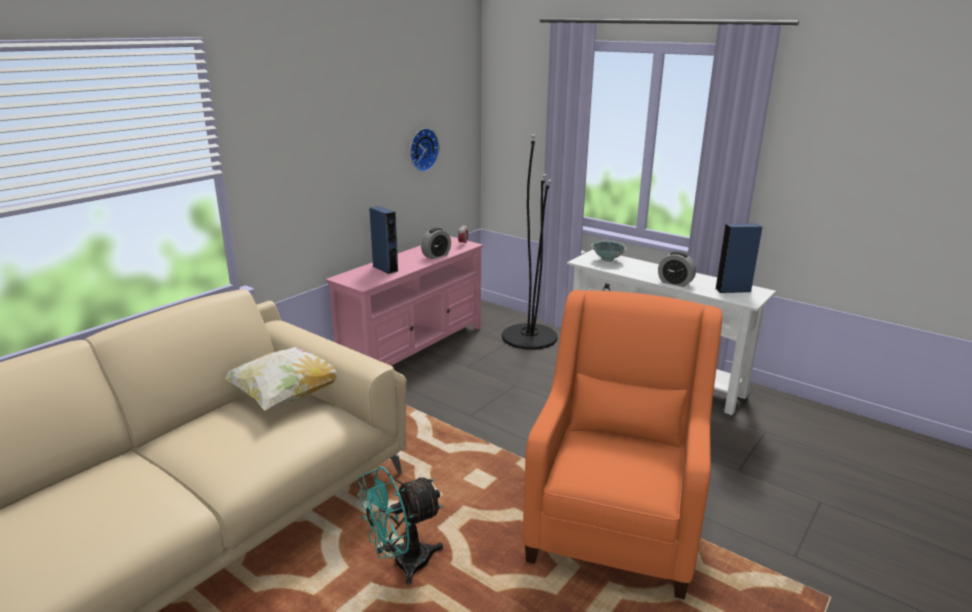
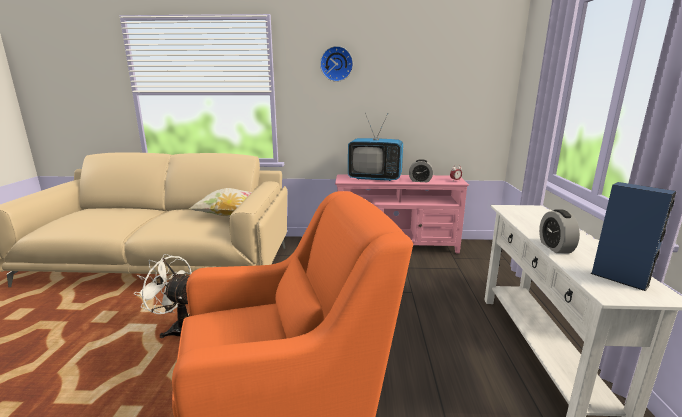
camera: 55 degrees right, 5 degrees down
turquoise fan [357,466,443,585] -> white fan [134,254,192,338]
blue speaker [369,206,398,274] -> television [348,113,403,181]
wall clock [410,128,439,172] -> wall clock moved to [320,46,353,82]
black floor lamp [502,134,557,350] -> none
bowl [591,241,626,262] -> none

